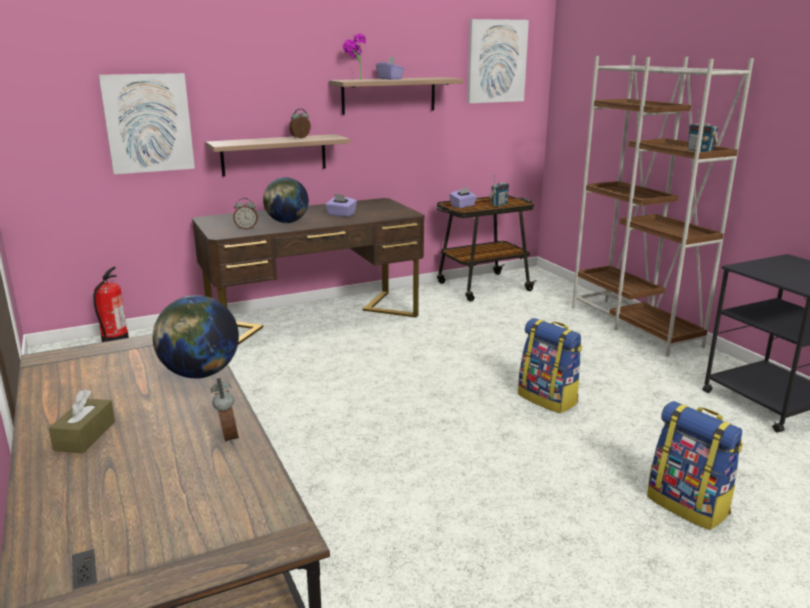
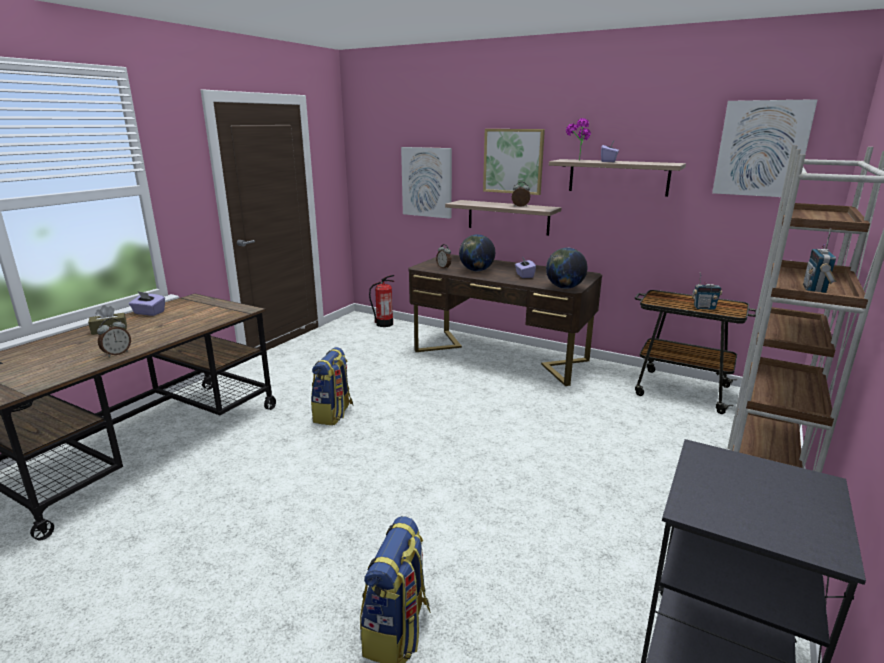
camera: 55 degrees right, 0 degrees up
globe [153,295,239,379] -> globe moved to [546,247,587,289]
purple tissue box [449,187,477,208] -> purple tissue box moved to [129,292,165,316]
backpack [518,318,582,413] -> backpack moved to [311,347,354,425]
none -> picture [483,129,545,195]

